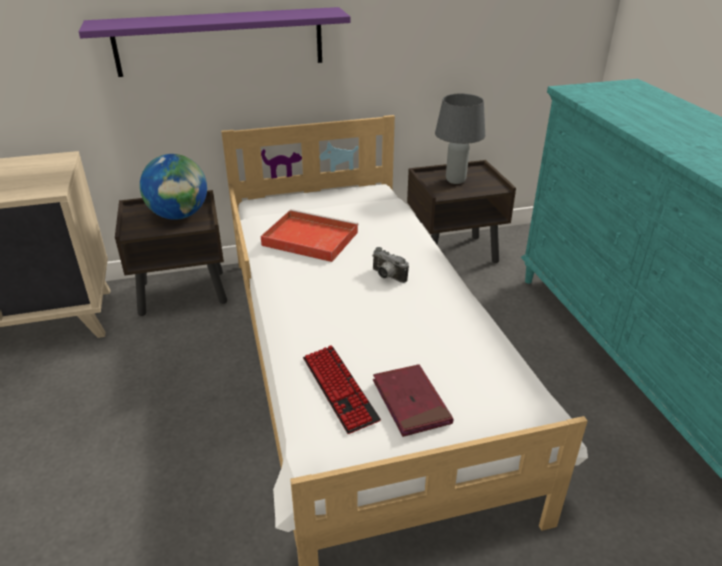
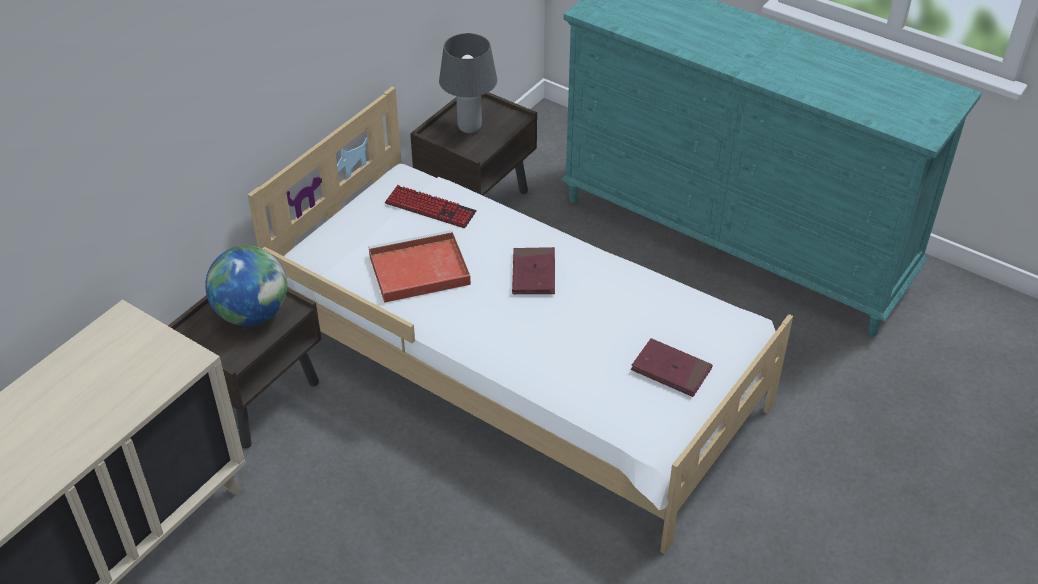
camera: 40 degrees left, 10 degrees up
purple shelf [79,7,351,77] -> none
keyboard [303,345,381,434] -> keyboard moved to [385,185,477,228]
camera [372,247,409,283] -> red book [512,247,555,295]

